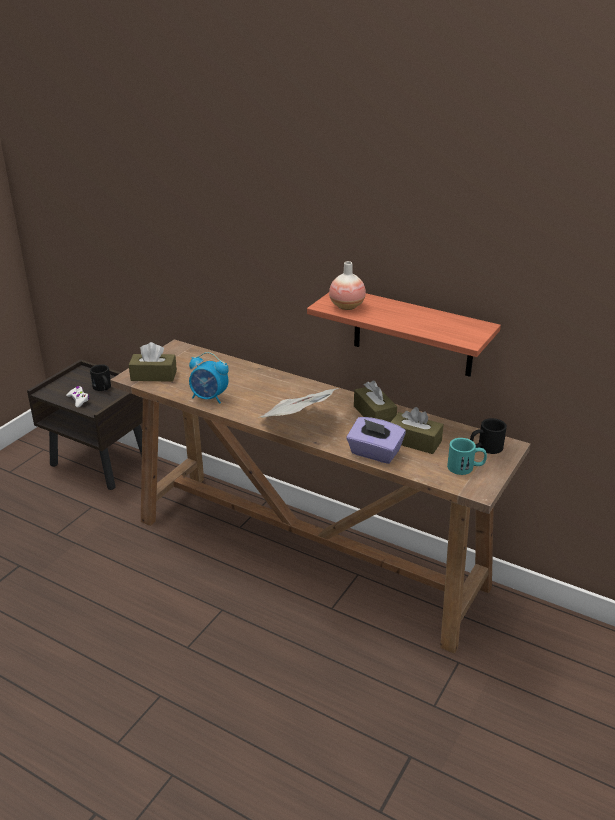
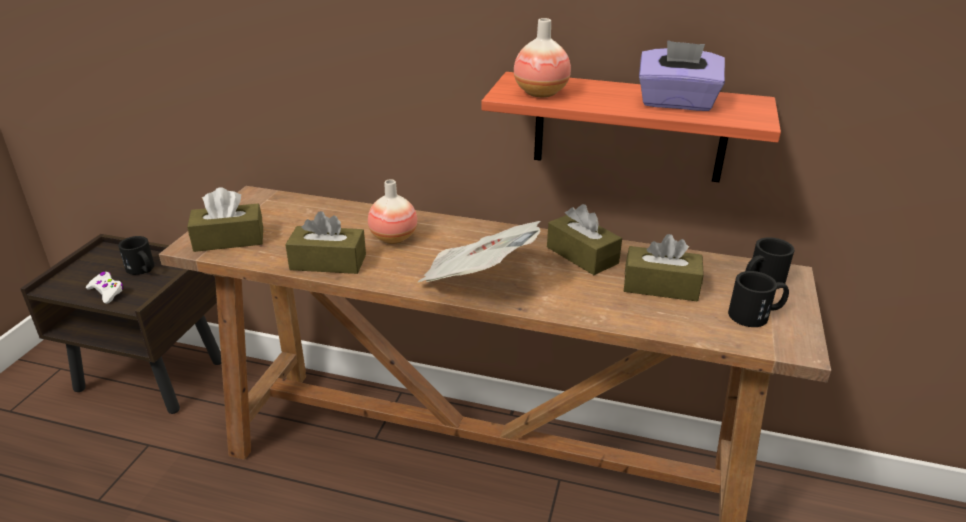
camera: 15 degrees left, 0 degrees up
alarm clock [189,352,229,404] -> brown tissue box [285,211,366,274]
purple tissue box [346,417,406,464] -> purple tissue box moved to [639,40,725,111]
turquoise mug [447,438,487,475] -> black mug [728,271,789,327]
none -> vase [368,179,417,244]

